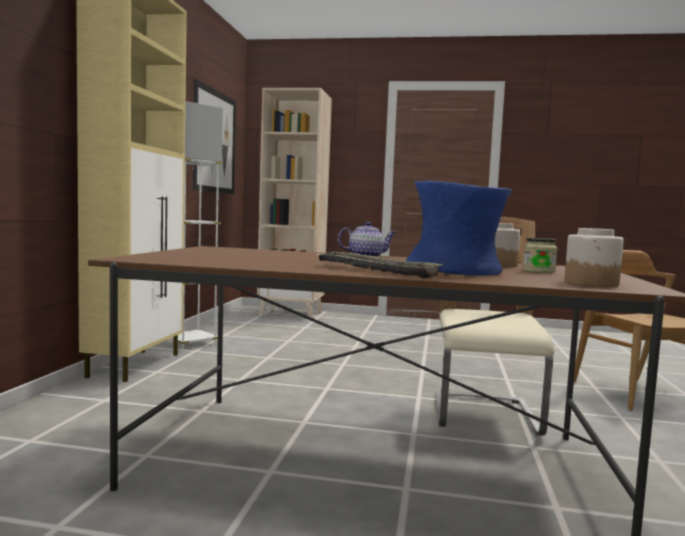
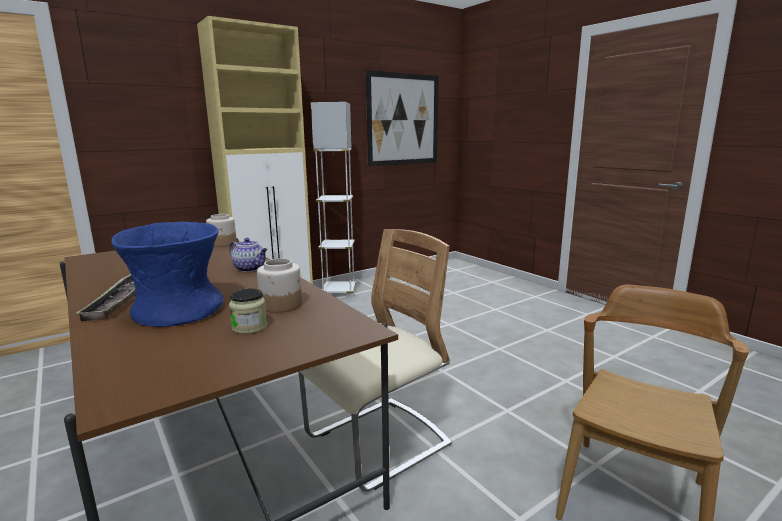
camera: 45 degrees right, 10 degrees up
beige bookcase [257,88,332,318] -> none
jar [564,228,624,287] -> jar moved to [206,214,237,247]

